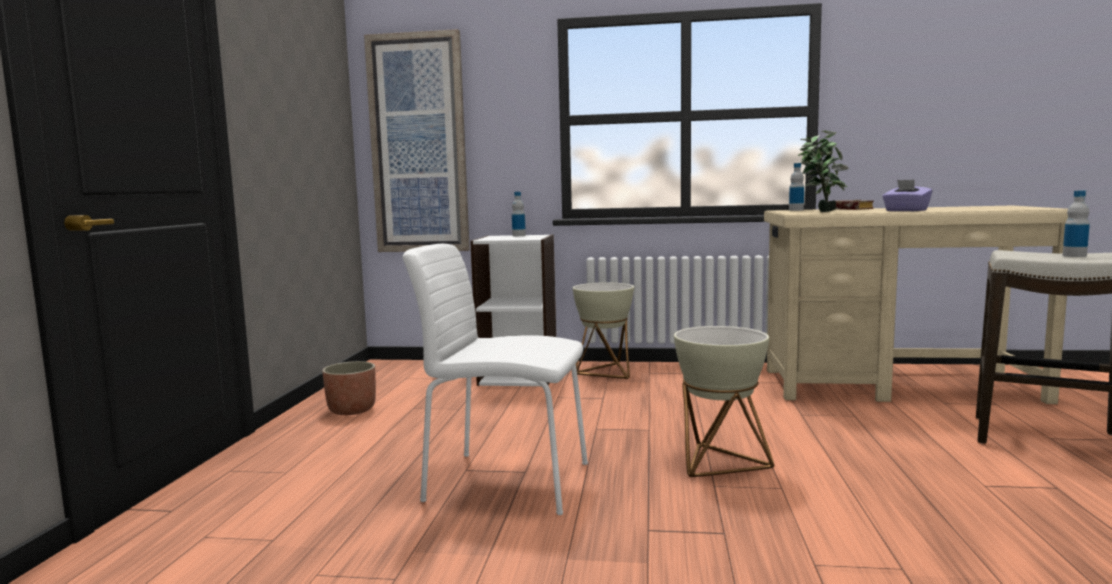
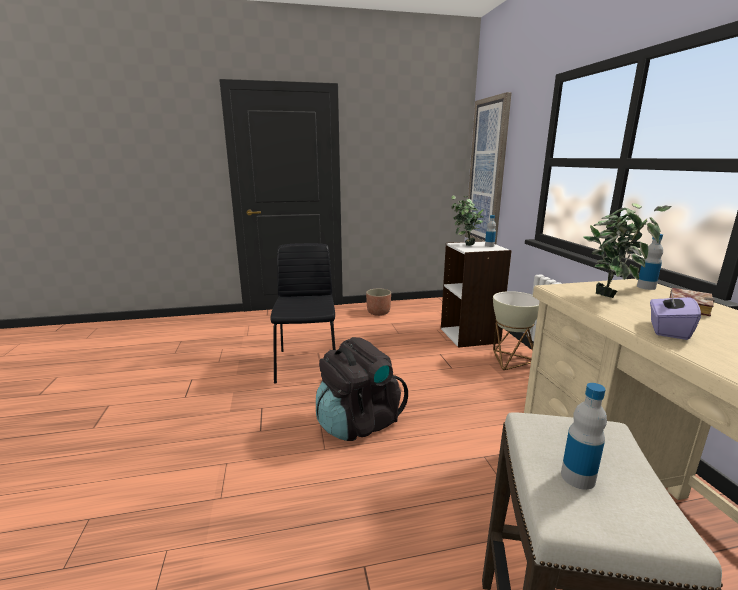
camera: 70 degrees right, 10 degrees up
white chair [402,244,588,515] -> black chair [270,243,336,383]
planter [674,326,775,477] -> black backpack [316,337,408,441]
none -> potted plant [451,196,484,246]

